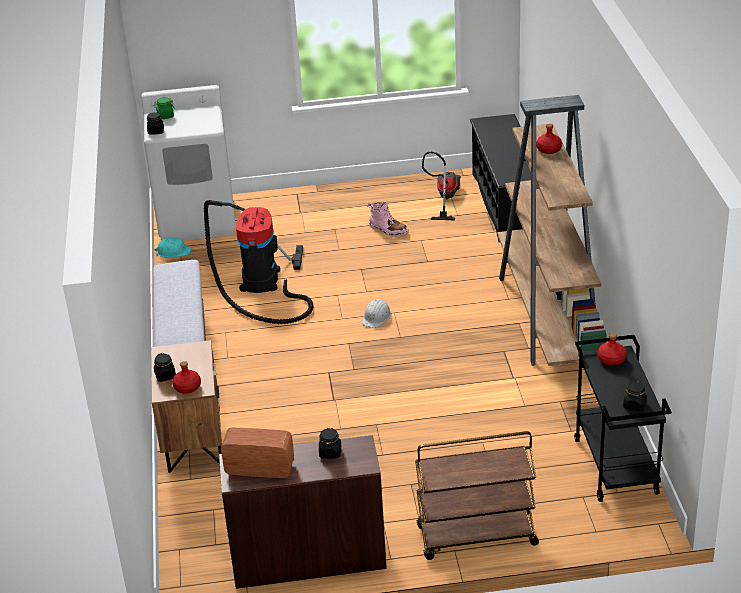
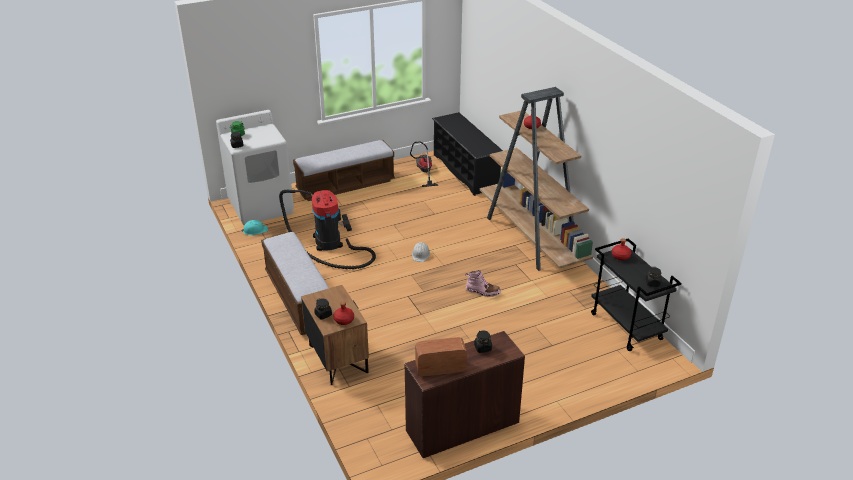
camera: 20 degrees left, 0 degrees up
pink boot [367,202,408,237] -> pink boot moved to [465,270,501,297]
brown cart [415,431,539,560] -> none
none -> bench [293,140,395,201]

